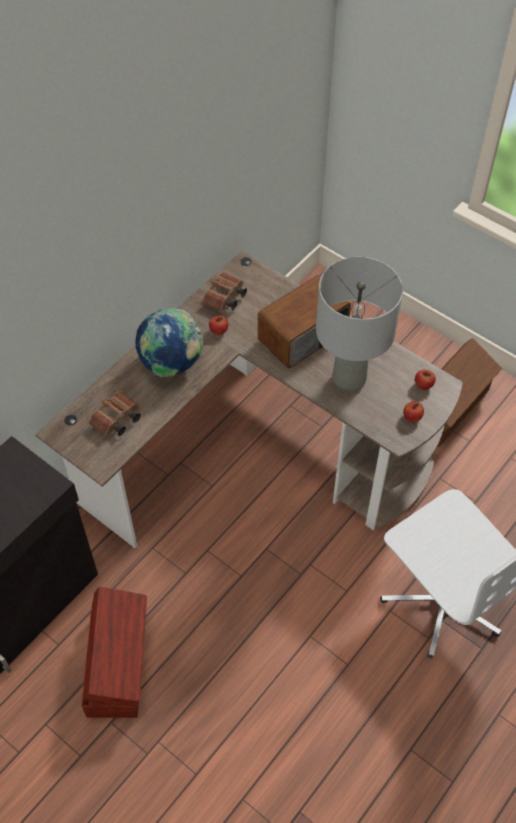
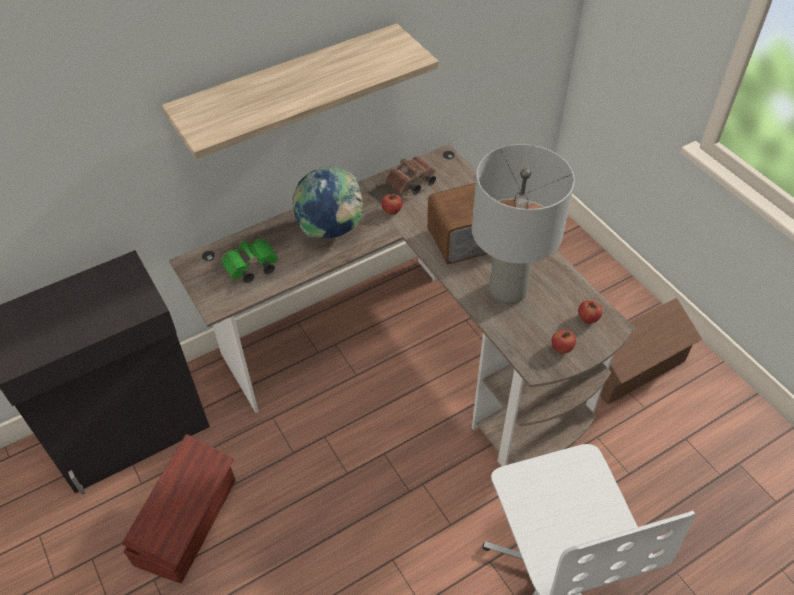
camera: 20 degrees right, 5 degrees down
brown binoculars [89,391,141,436] -> green binoculars [221,239,278,283]
none -> shelf [161,23,439,159]

